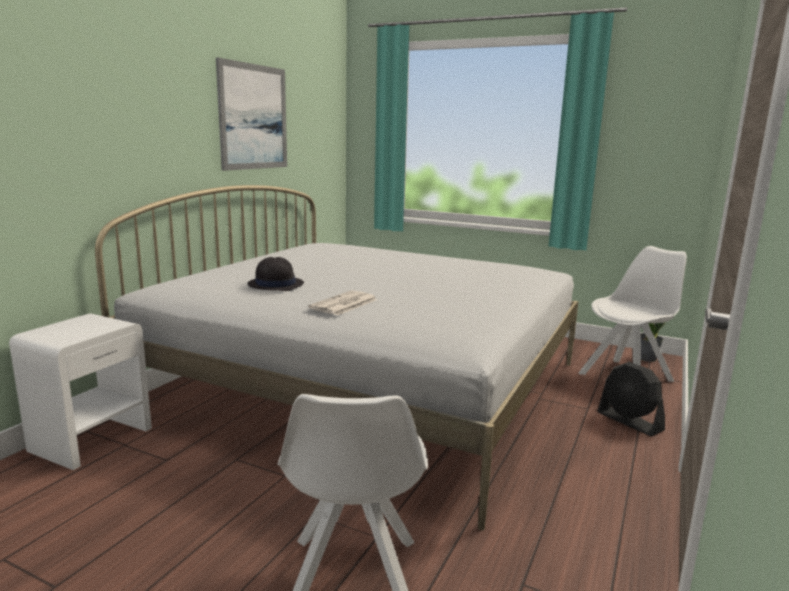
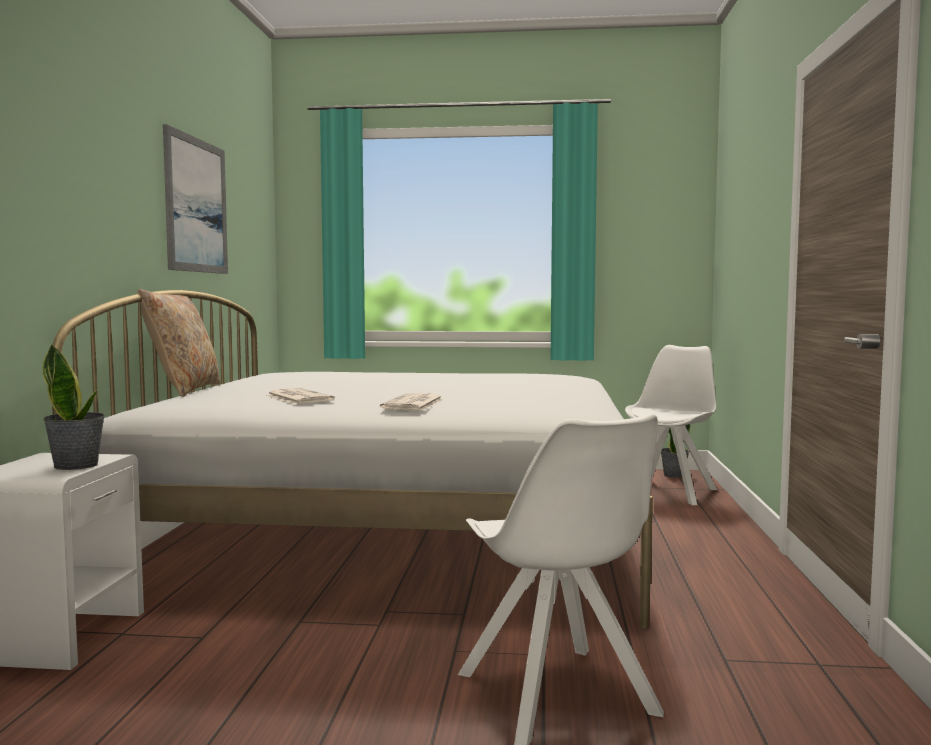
camera: 20 degrees left, 10 degrees down
black hat [247,257,304,291] -> newspaper [266,388,335,404]
black fan [597,362,665,436] -> none
none -> potted plant [43,344,105,470]
none -> beige pillow [138,289,221,397]

